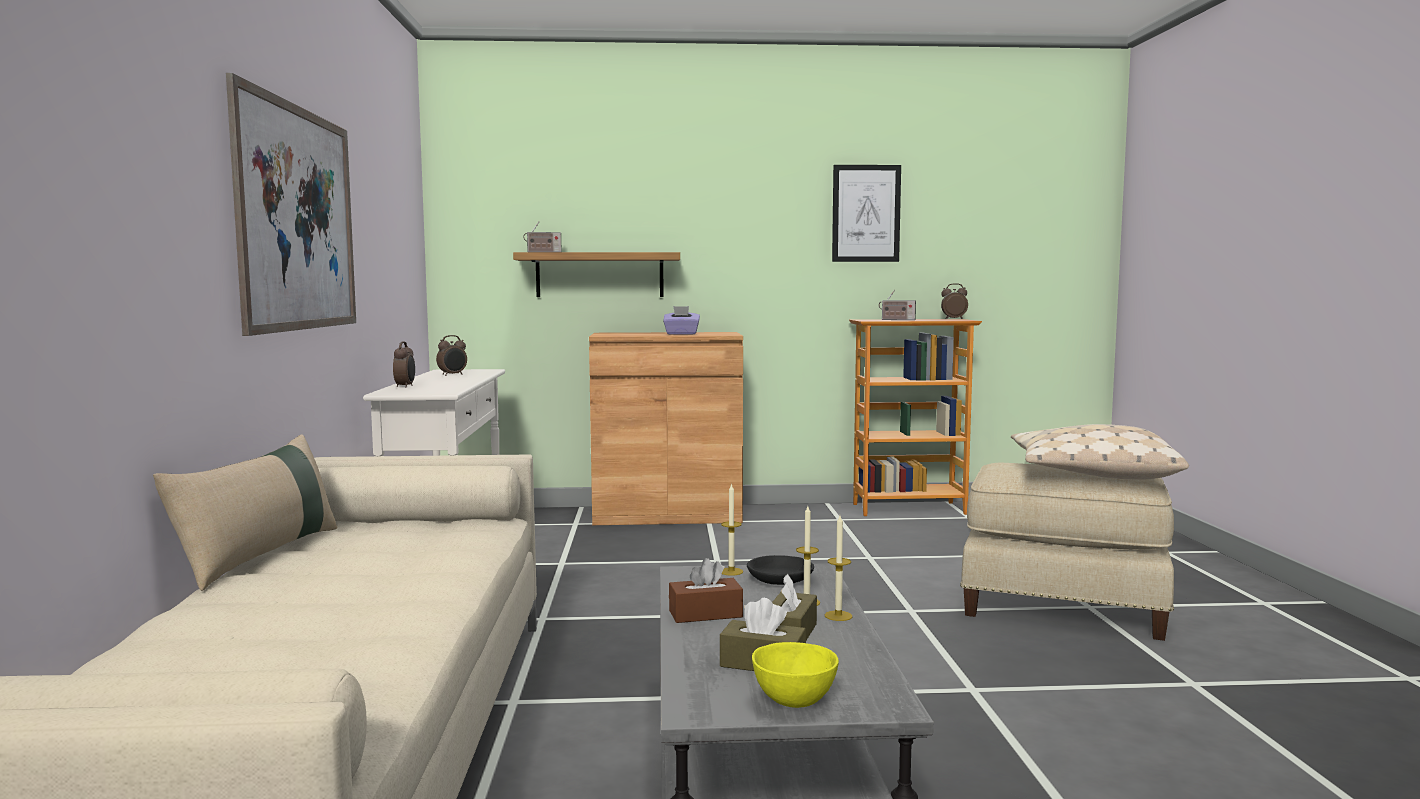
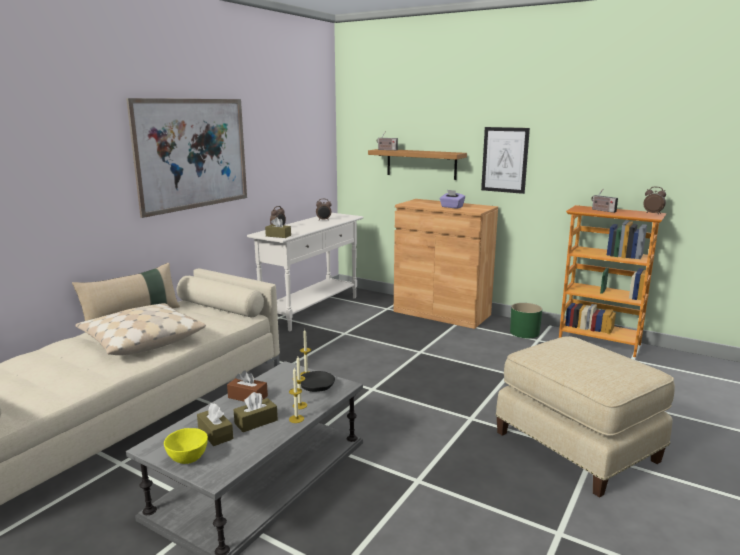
camera: 35 degrees right, 10 degrees up
picture [832,165,901,262] -> picture moved to [481,127,530,194]
beige pillow [1011,424,1189,480] -> beige pillow moved to [75,303,206,355]
none -> brown tissue box [265,217,291,238]
none -> green planter [510,303,542,338]

